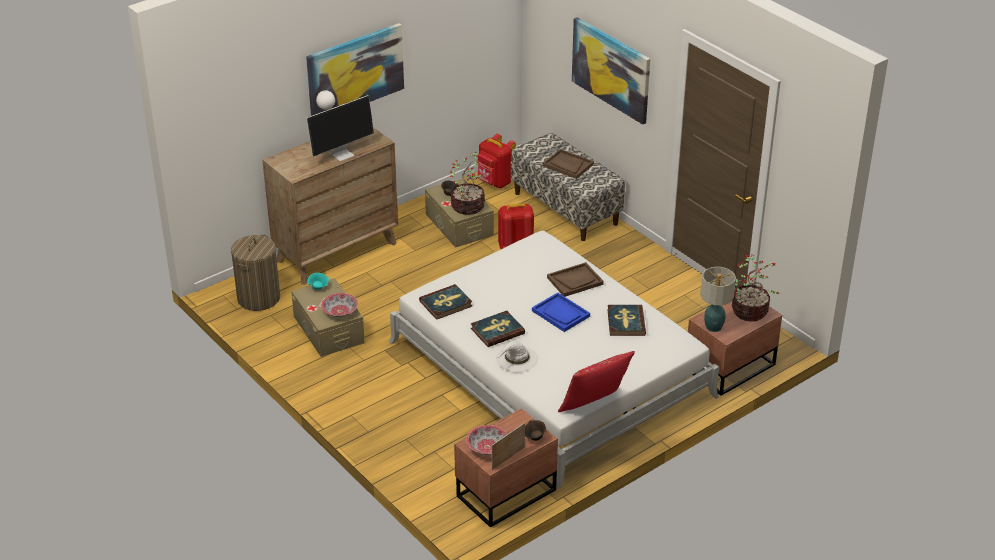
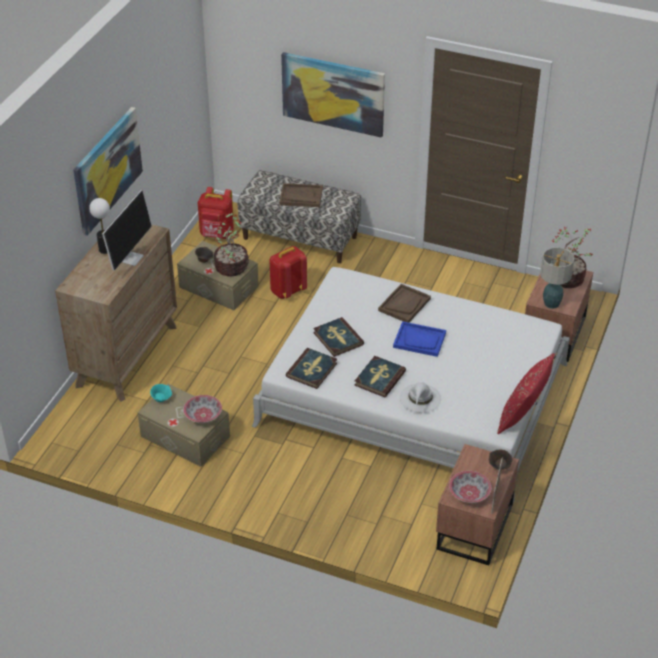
camera: 30 degrees left, 5 degrees up
laundry basket [231,235,280,311] -> none
book [607,305,646,336] -> book moved to [313,317,364,357]

